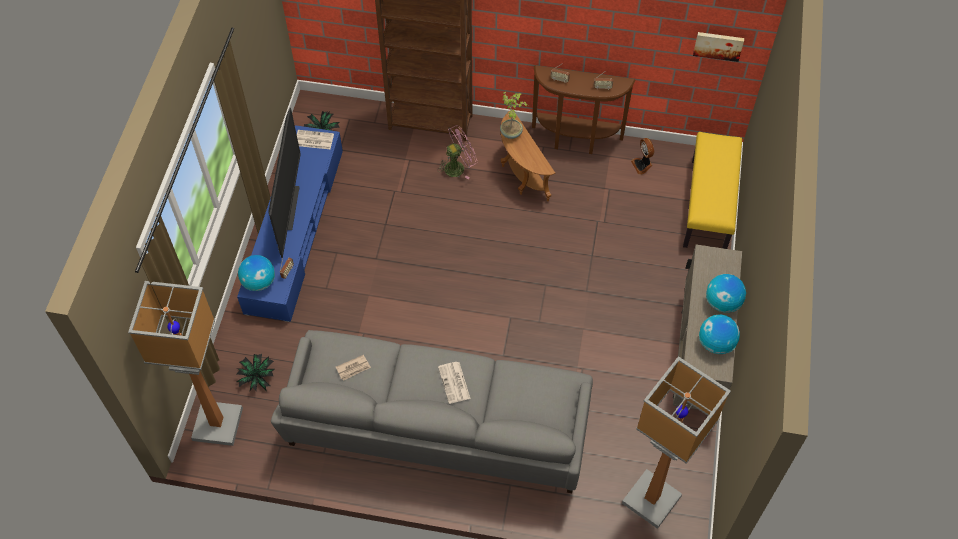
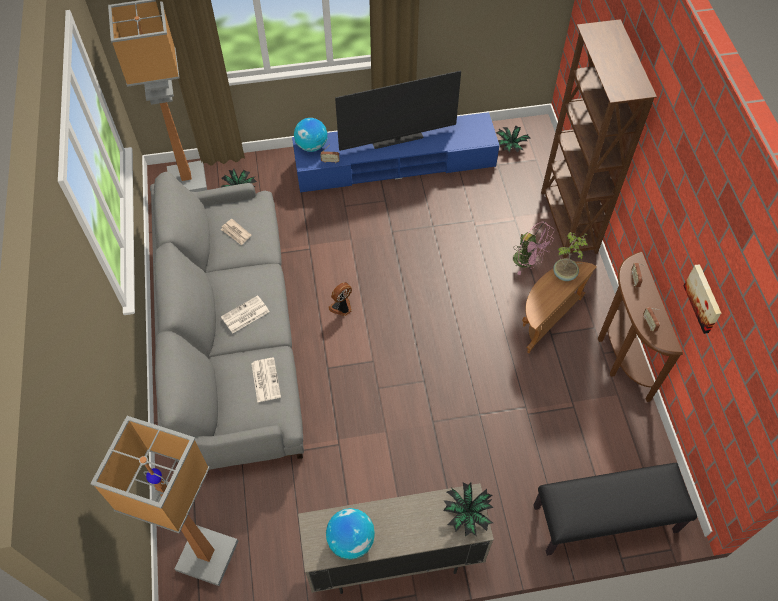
camera: 70 degrees right, 0 degrees up
newspaper [297,130,334,149] -> newspaper moved to [251,358,281,403]
fan [631,138,654,175] -> fan moved to [329,282,352,316]
yellow bench [683,132,742,249] -> black bench [533,463,697,556]
picture [693,32,744,62] -> picture moved to [684,264,721,334]
globe [706,274,746,313] -> none
none -> potted plant [443,482,494,537]

